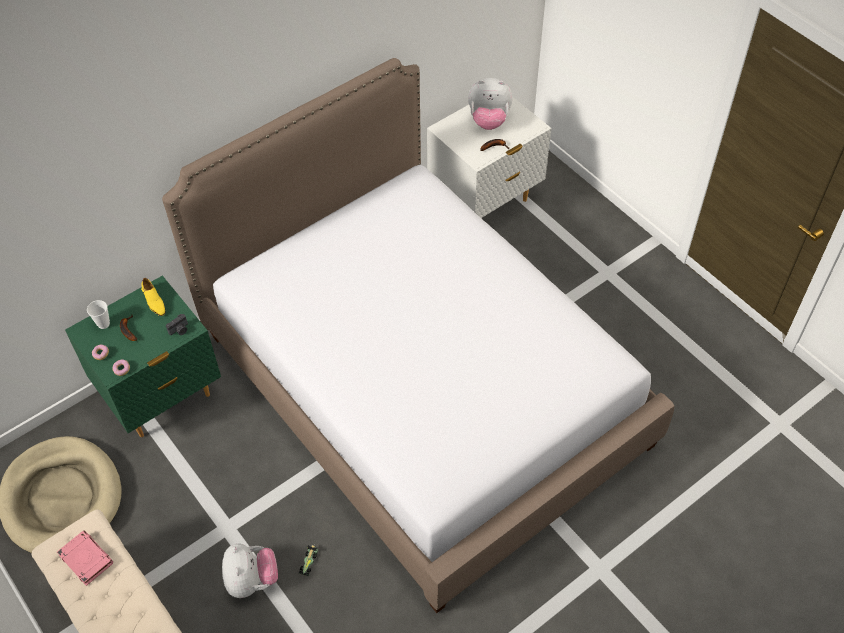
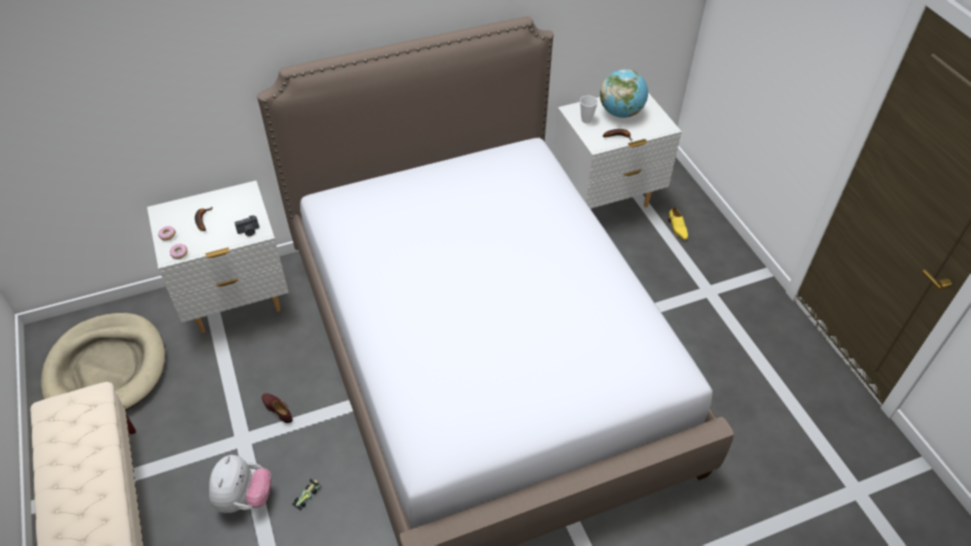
camera: 15 degrees right, 5 degrees down
pink book [57,531,113,586] -> none
green nightstand [65,275,221,437] -> white nightstand [147,181,289,333]
cup [87,300,110,329] -> cup moved to [580,95,598,123]
yellow shoe [141,278,165,316] -> yellow shoe moved to [668,207,688,240]
plush toy [468,78,513,130] -> globe [600,69,648,118]
none -> brown shoe [262,393,293,423]

